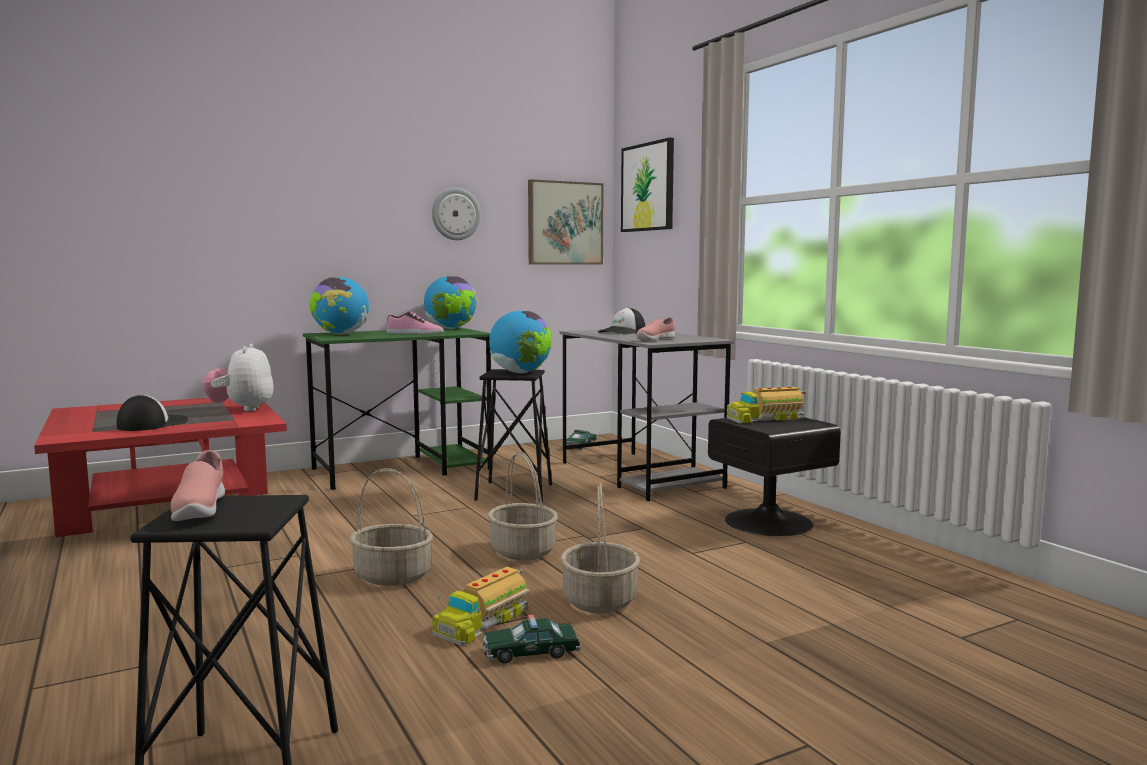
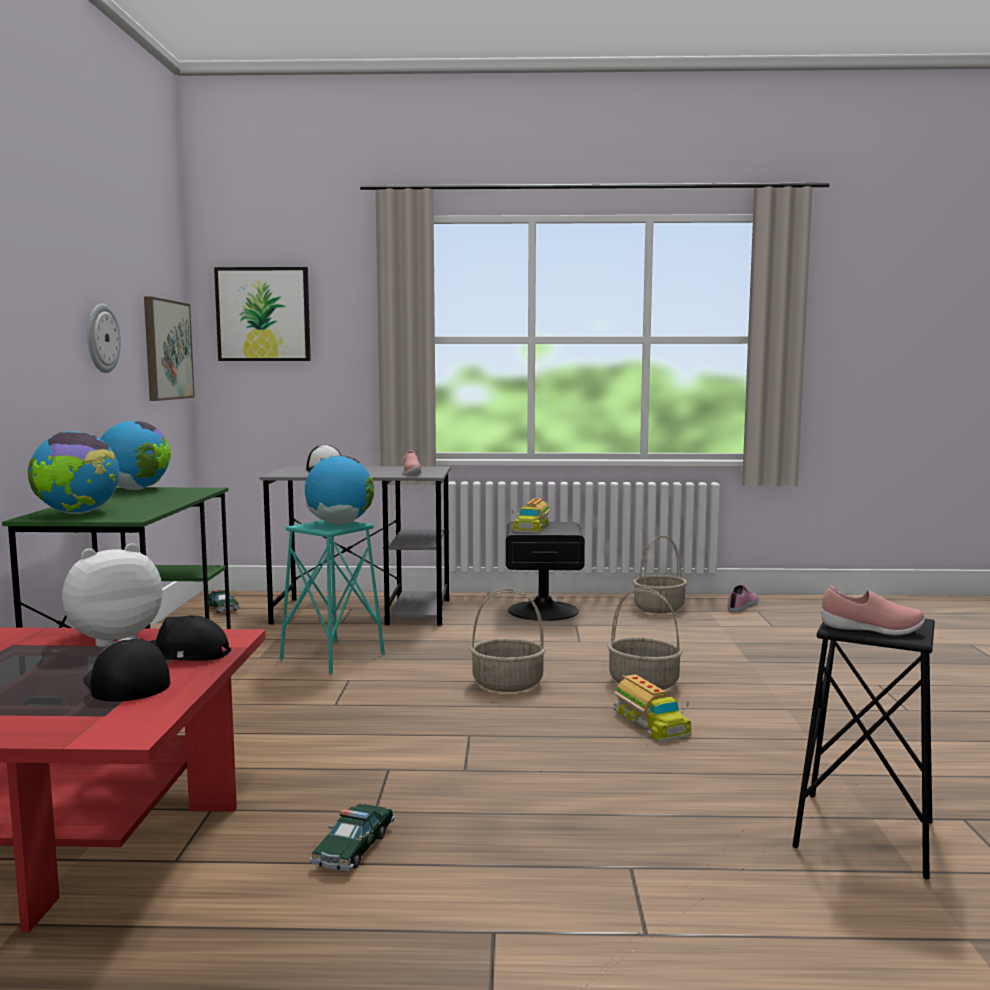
camera: 60 degrees left, 0 degrees up
plush toy [202,344,274,411] -> plush toy turned 120 degrees clockwise [62,543,163,647]
basket [349,468,433,586] -> basket moved to [633,535,687,613]
shoe [386,311,444,335] -> shoe moved to [727,585,759,612]
black stool [474,369,552,502] -> turquoise stool [280,520,385,674]
toy car [483,615,581,664] -> toy car moved to [310,804,395,871]
none -> black cap [149,615,231,661]

